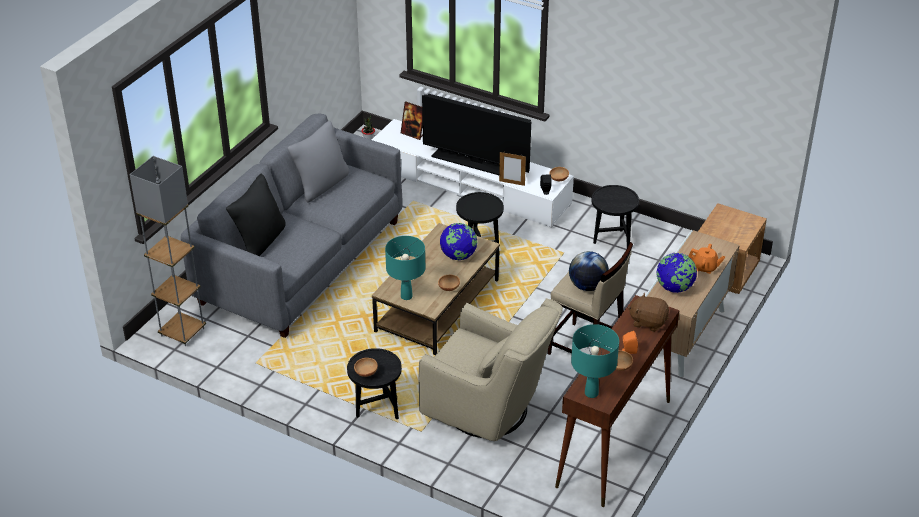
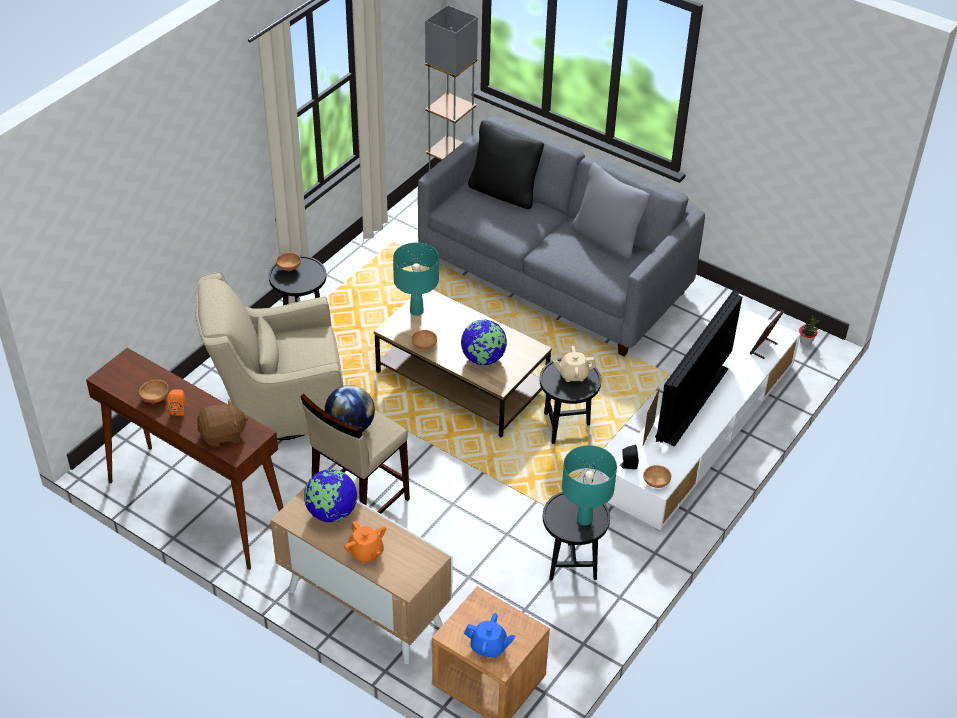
camera: 95 degrees right, 5 degrees up
beige armchair [418,298,563,441] -> beige armchair turned 45 degrees clockwise [195,272,343,440]
turquoise table lamp [571,324,619,398] -> turquoise table lamp moved to [562,445,617,526]
brown plush toy [628,293,669,332] -> brown plush toy turned 45 degrees clockwise [197,399,248,447]
orange teapot [688,244,725,274] -> orange teapot turned 60 degrees counterclockwise [345,521,386,563]
none -> blue teapot [464,613,515,658]
none -> beige teapot [553,346,596,382]

